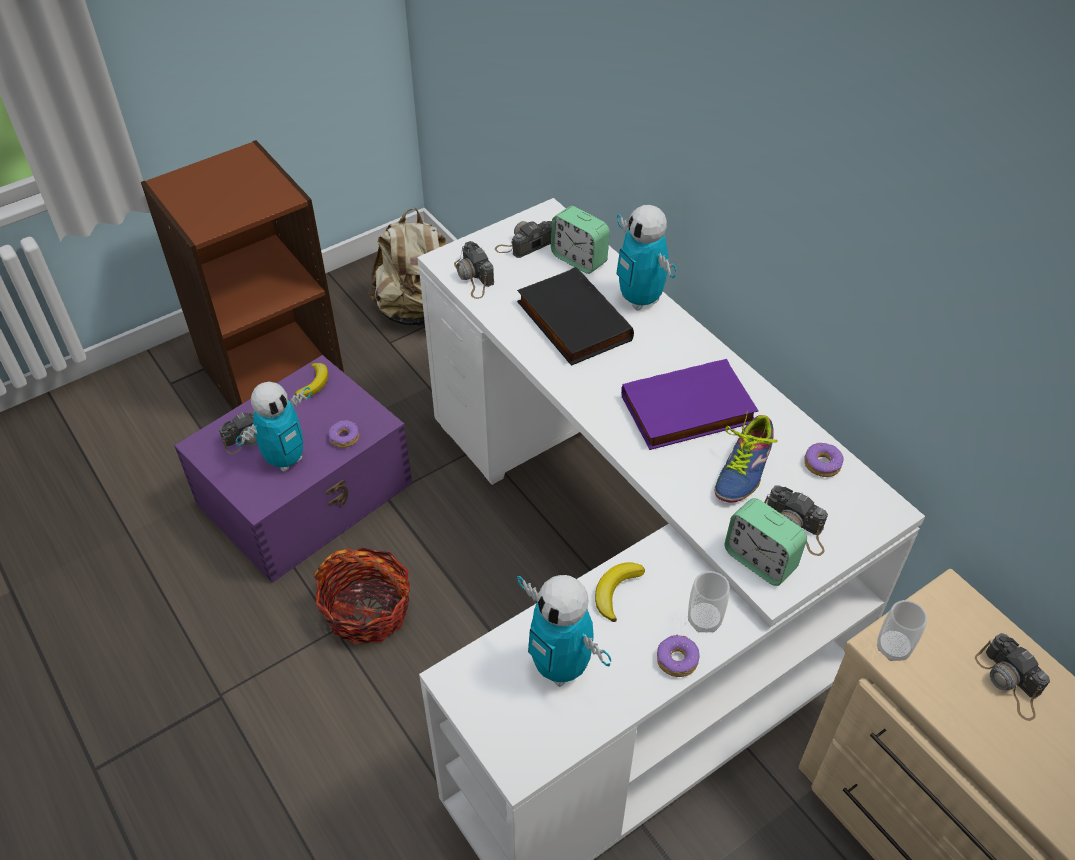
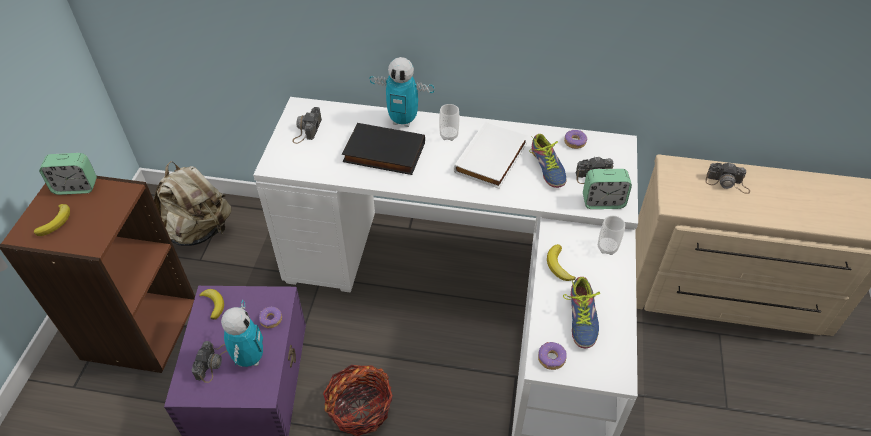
camera: 45 degrees left, 0 degrees up
camera [454,241,494,299] -> none
toy robot [517,575,611,687] -> shoe [563,277,600,348]
alarm clock [551,206,610,274] -> alarm clock moved to [39,153,97,195]
purple book [621,359,759,450] -> white book [454,121,528,189]
donut [657,634,700,677] -> donut moved to [538,342,567,370]
cup [877,600,927,661] -> cup moved to [439,104,459,141]
none -> banana [34,204,70,236]

